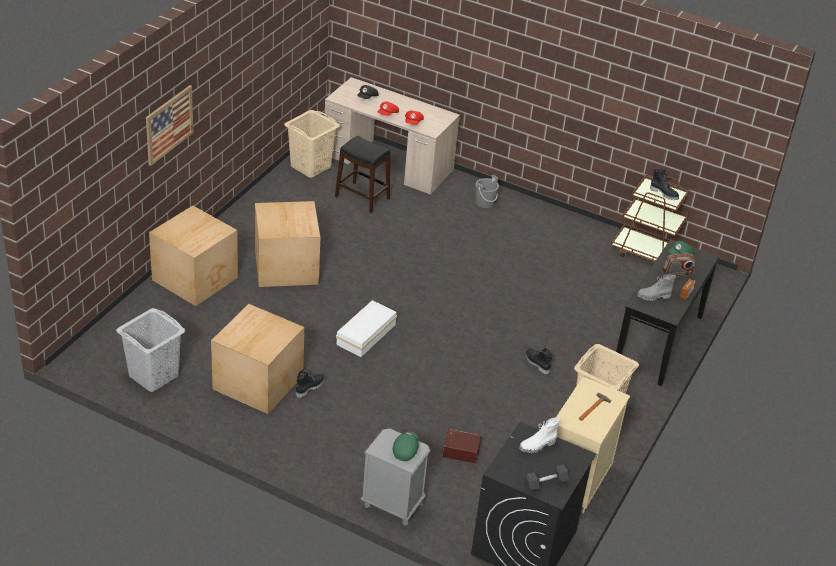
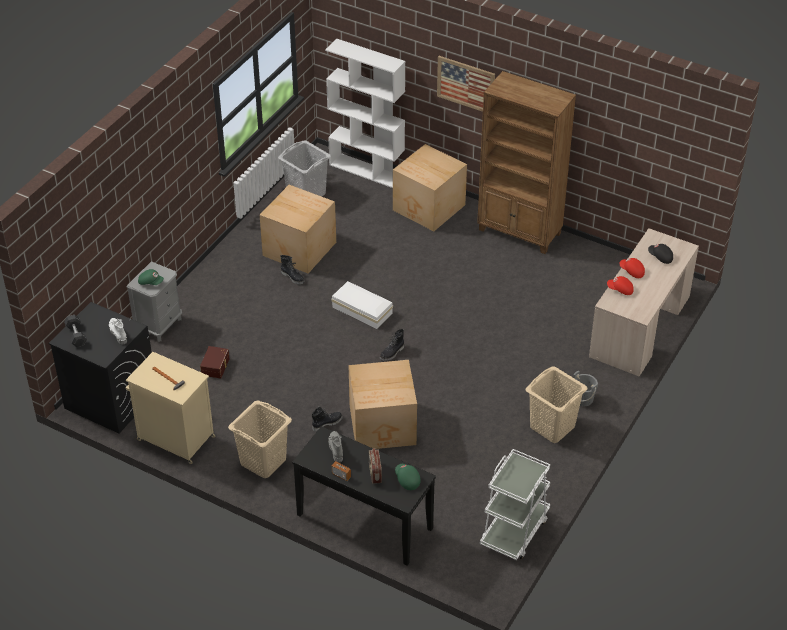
camera: 95 degrees right, 5 degrees up
cardboard box [255,201,320,287] -> cardboard box moved to [348,360,417,449]
beige laundry basket [284,110,340,178] -> beige laundry basket moved to [526,367,587,443]
black stool [335,136,390,213] -> none
brown cart [611,174,690,262] -> white cart [480,449,550,560]
black boot [650,169,679,200] -> black boot moved to [380,329,404,361]
none -> white bookcase [325,39,405,188]
none -> brown bookcase [477,71,576,254]

